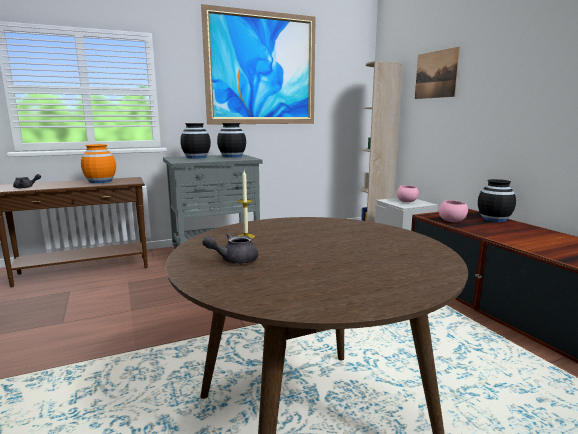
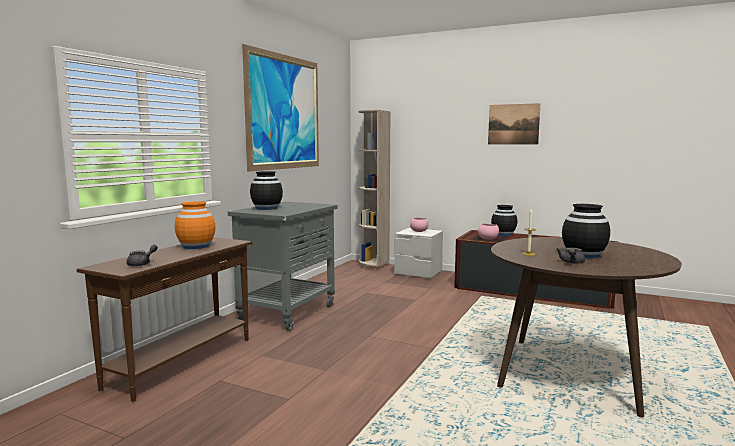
camera: 40 degrees left, 5 degrees down
black vase [217,123,246,158] -> black vase moved to [562,204,610,259]
picture [415,47,460,99] -> picture moved to [488,103,541,145]

